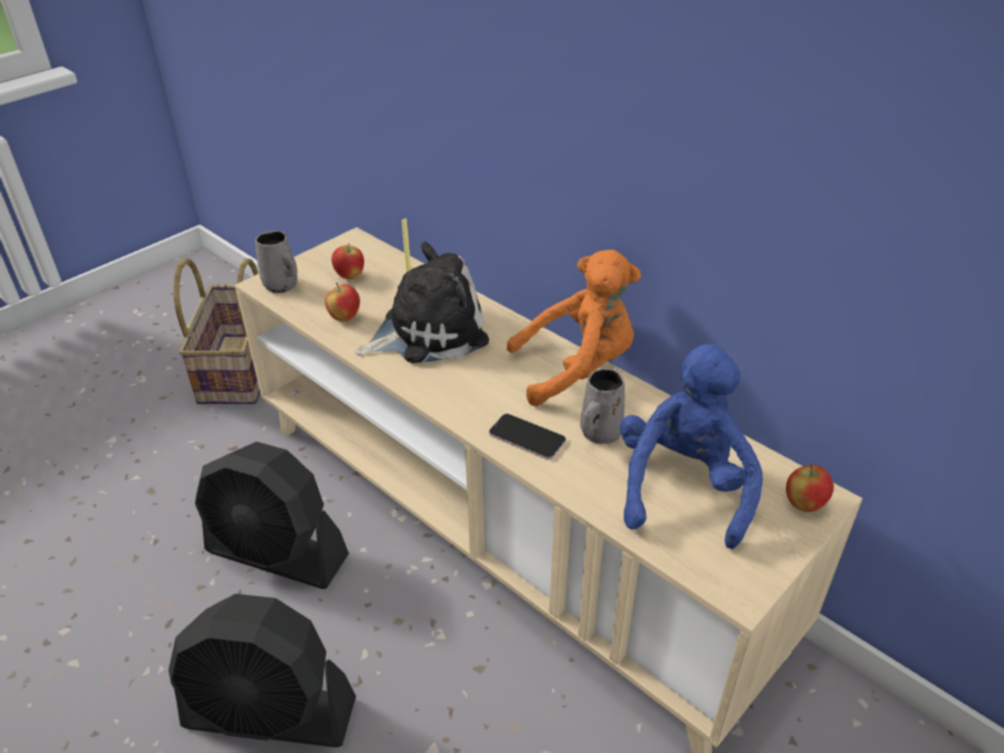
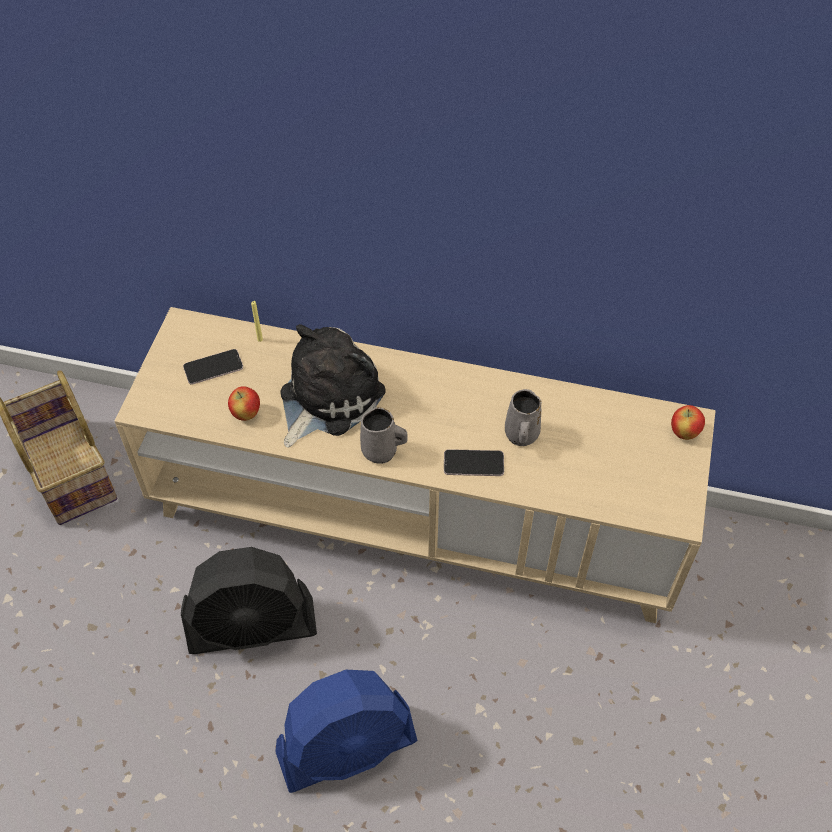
camera: 30 degrees left, 15 degrees up
black fan [168,594,356,747] -> blue fan [275,670,418,793]
grey mug [255,231,298,293] -> grey mug moved to [360,407,408,464]
apple [331,243,364,279] -> phone [183,349,243,385]
orange plush toy [507,250,641,406] -> none
blue plush toy [620,344,763,549] -> none

